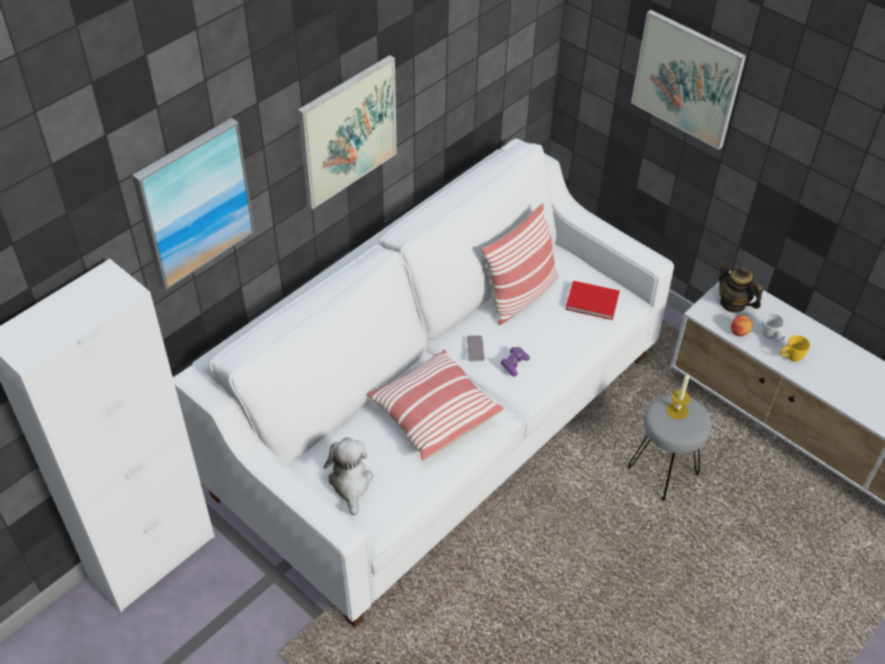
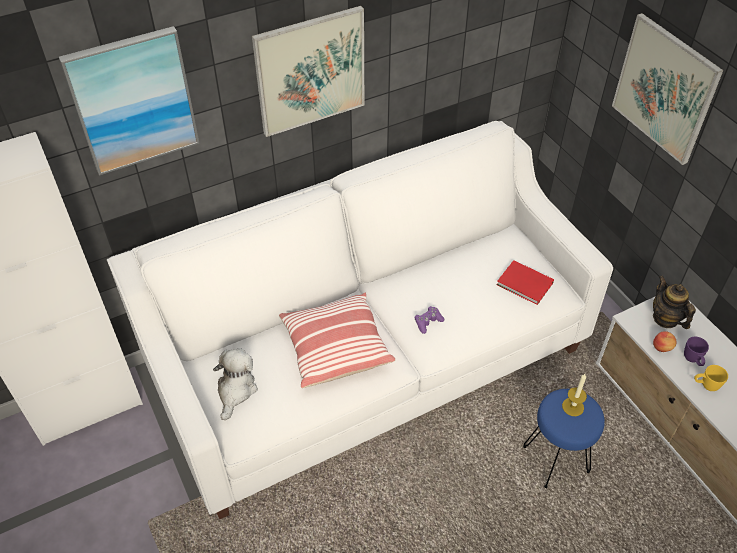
camera: 20 degrees right, 0 degrees up
phone [467,335,485,362] -> none
pillow [481,204,559,325] -> none
grey stool [628,394,711,501] -> blue stool [523,389,605,488]
white mug [761,313,785,340] -> purple mug [684,337,709,366]

